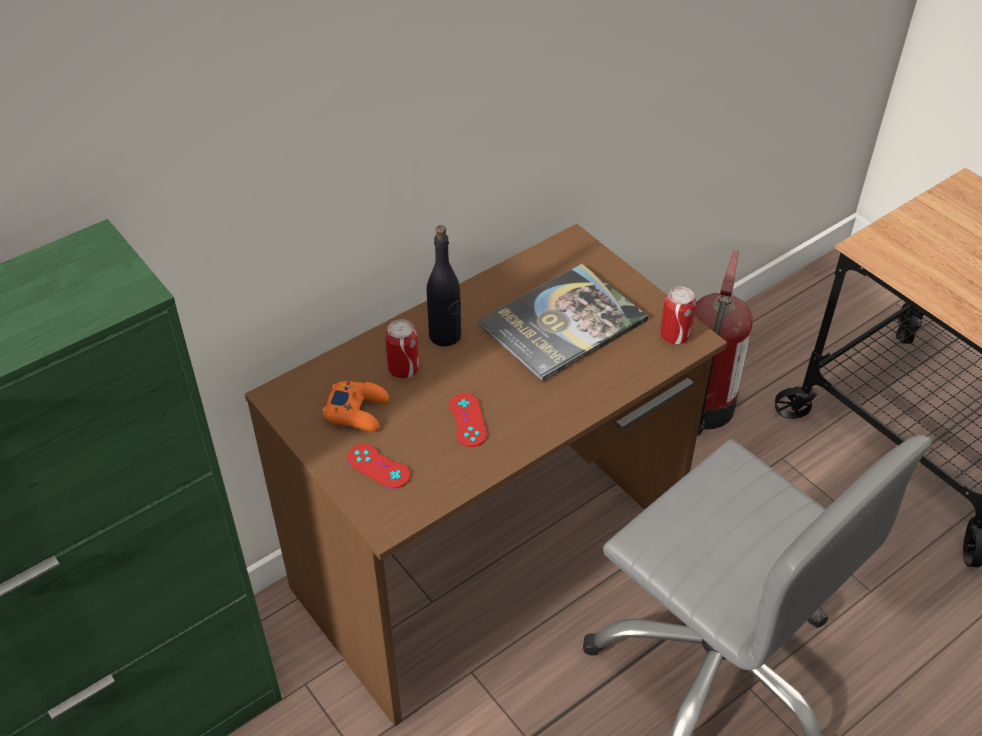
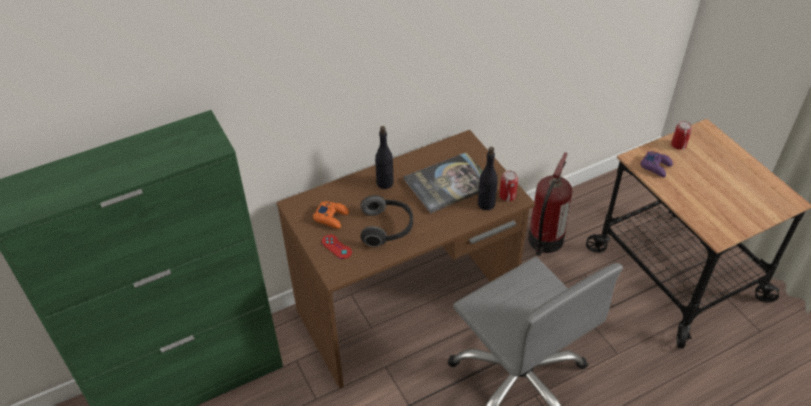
camera: 10 degrees right, 0 degrees up
can [385,319,419,378] -> can moved to [671,121,692,150]
red game controller [449,393,487,447] -> headphones [360,195,413,247]
none -> black bottle [478,147,498,210]
none -> purple game controller [640,151,673,177]

